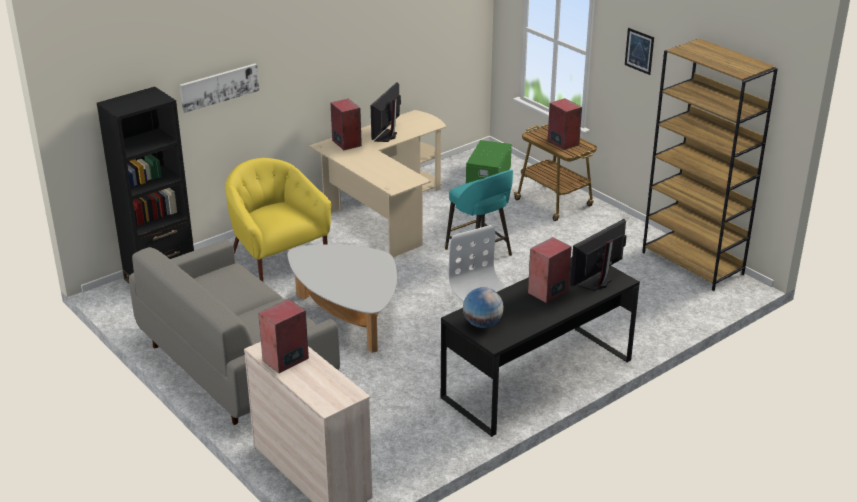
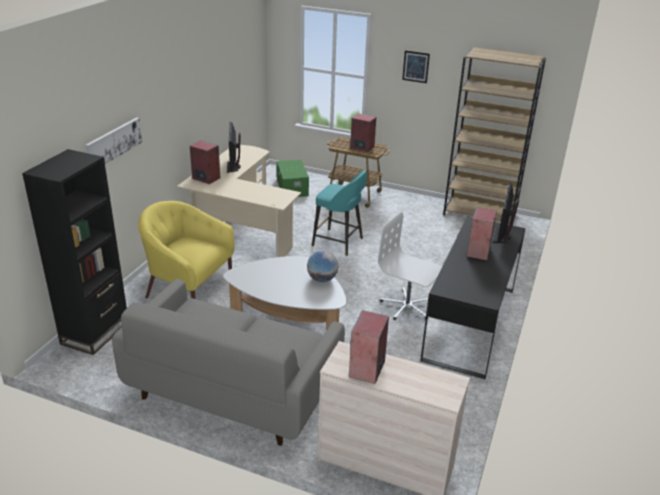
camera: 30 degrees left, 0 degrees up
globe [463,287,504,328] -> globe moved to [307,251,339,282]

